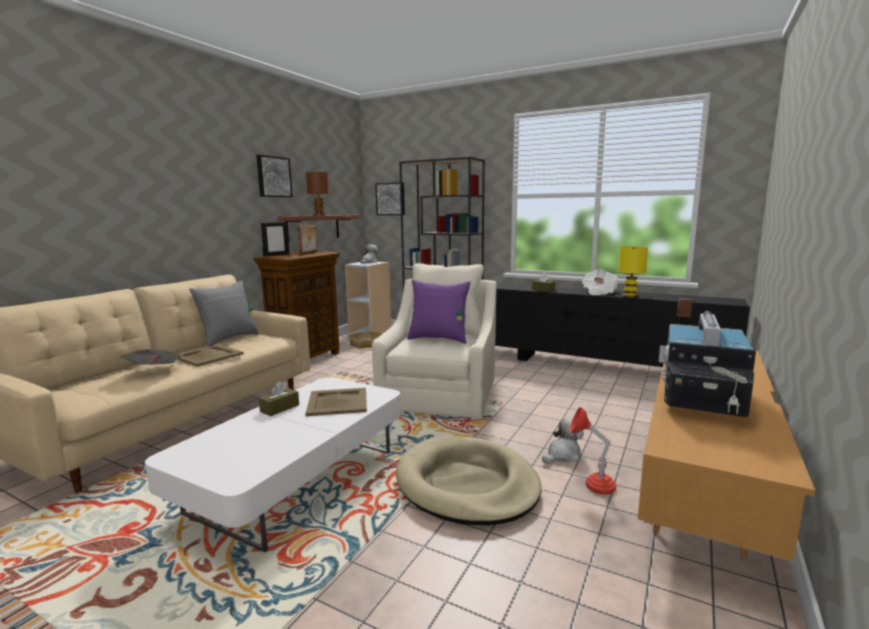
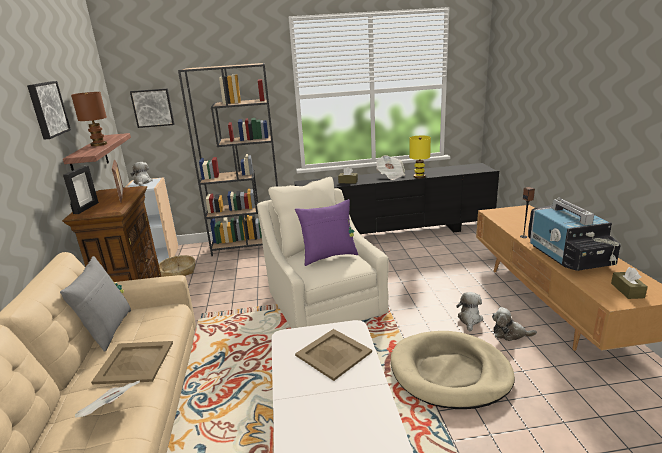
camera: 35 degrees left, 10 degrees up
brown tissue box [259,381,299,416] -> brown tissue box moved to [611,267,648,299]
red table lamp [570,407,616,494] -> plush toy [492,307,537,341]

